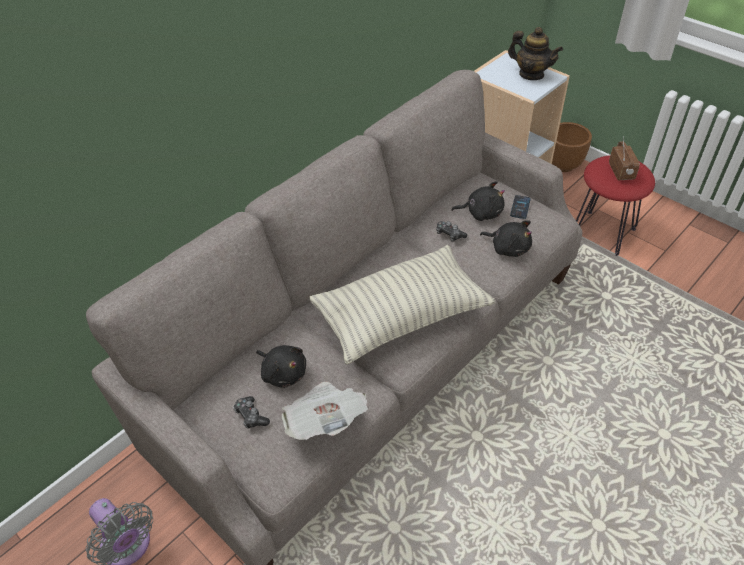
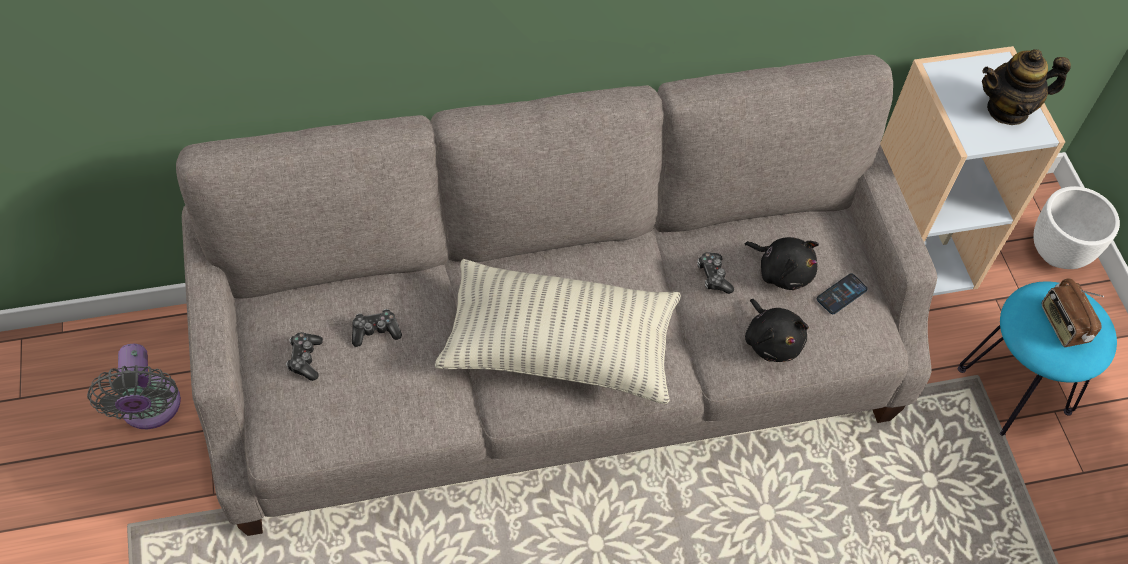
camera: 30 degrees right, 10 degrees up
black plush toy [256,345,306,388] -> game controller [352,309,402,347]
newspaper [282,381,368,440] -> none
teapot [508,27,563,80] -> teapot turned 105 degrees clockwise [982,49,1071,125]
brown planter [552,122,592,172] -> white planter [1033,186,1120,269]
red stool [576,155,655,256] -> turquoise stool [958,281,1117,436]
radio [609,136,640,180] -> radio turned 135 degrees clockwise [1042,278,1104,347]

